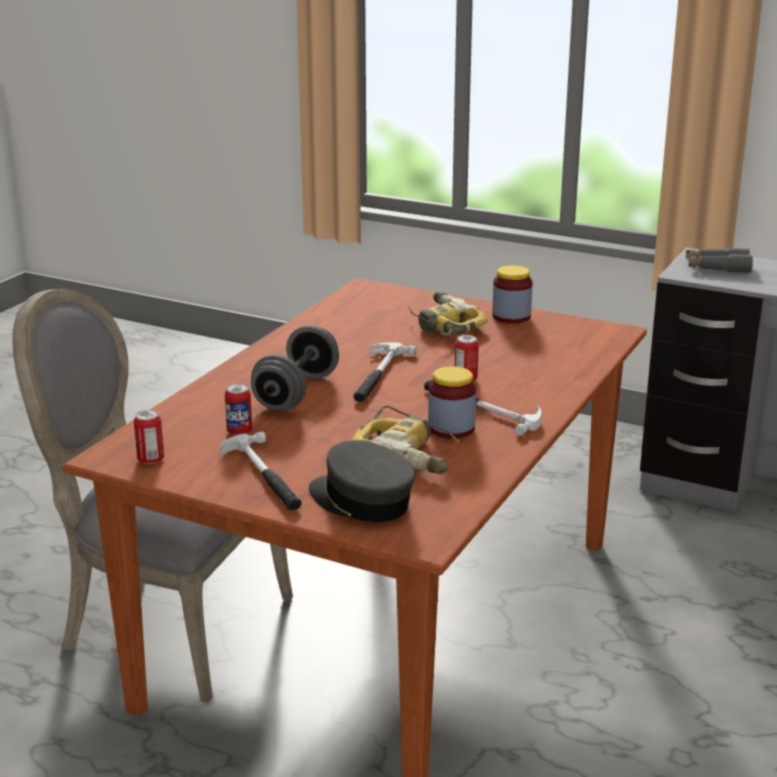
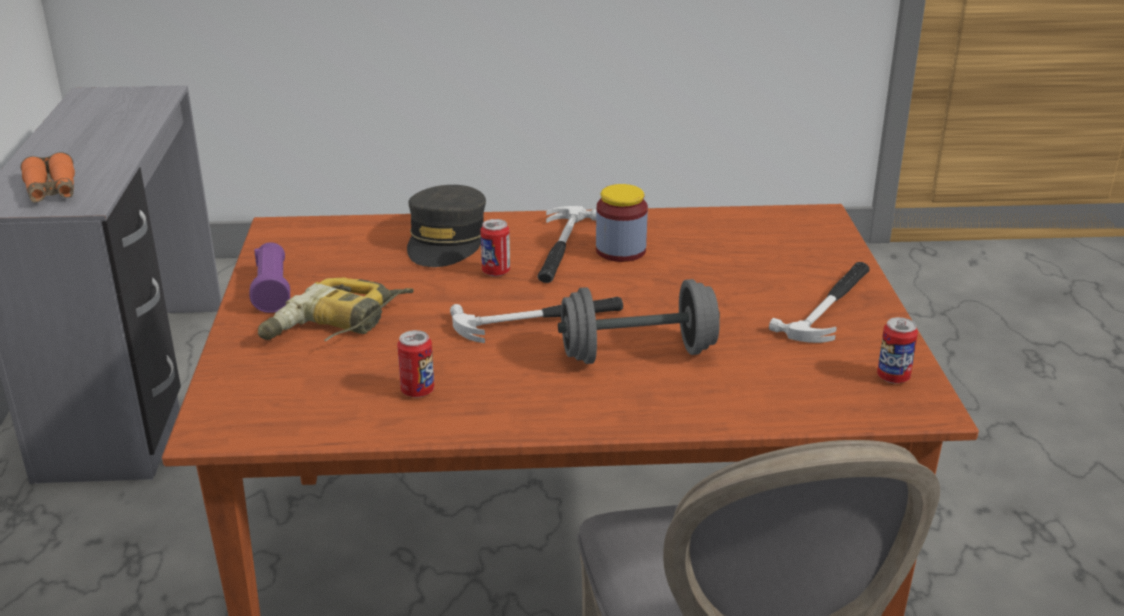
camera: 120 degrees left, 5 degrees up
can [225,384,252,436] -> can moved to [397,330,434,398]
grey cap [309,440,416,522] -> grey cap moved to [407,185,486,267]
power drill [351,406,459,474] -> none
jar [492,265,532,324] -> purple flashlight [249,243,290,313]
grey binoculars [686,248,753,273] -> orange binoculars [21,152,75,203]

